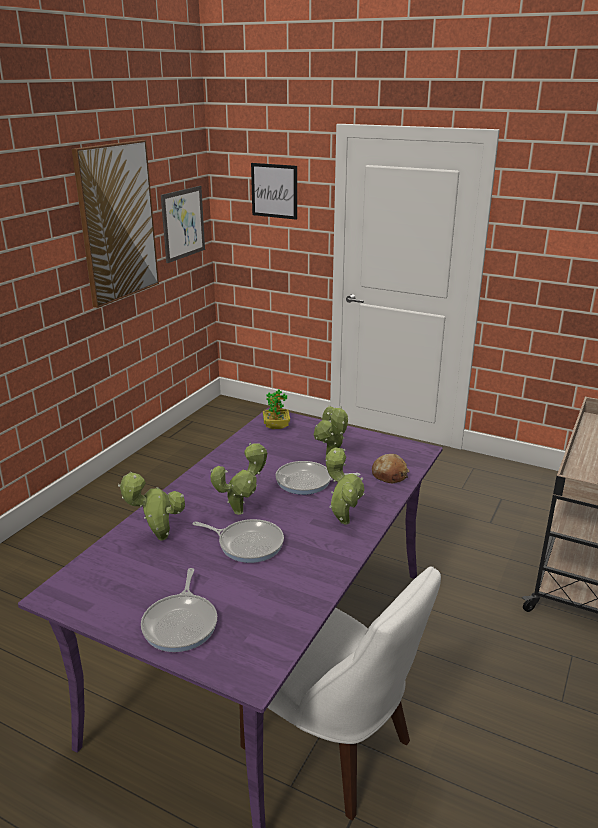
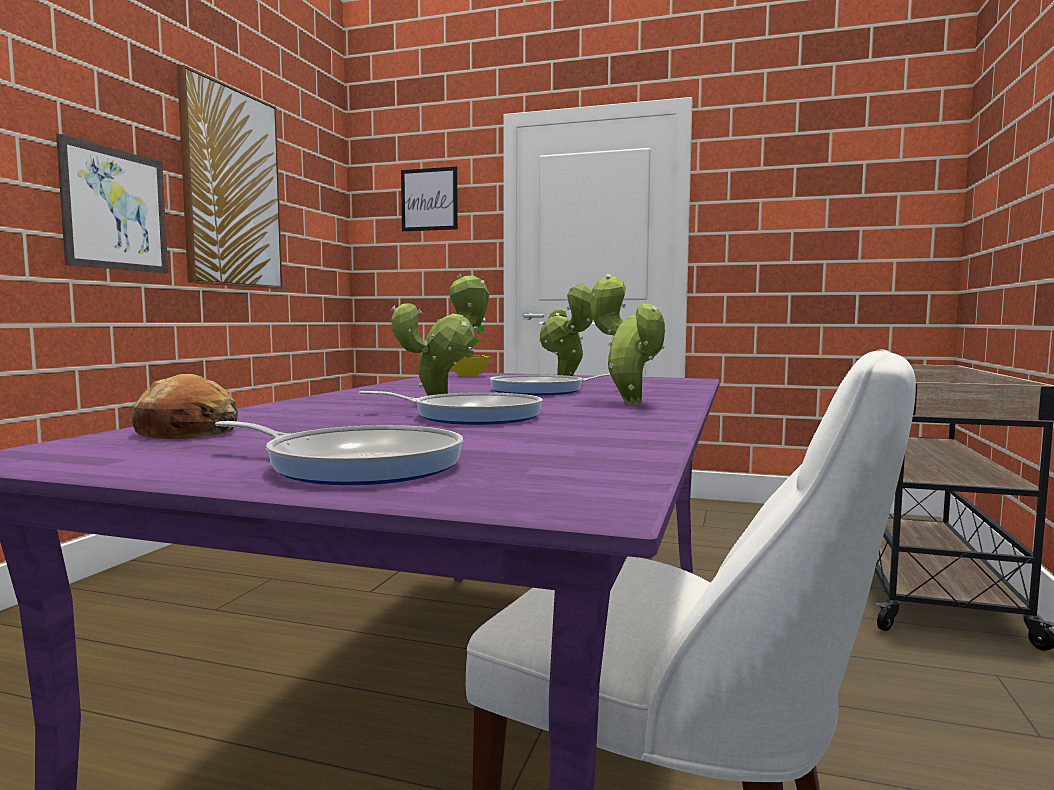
camera: 10 degrees left, 20 degrees down
potted plant [118,472,185,541] -> none
frying pan [141,568,217,652] -> frying pan turned 60 degrees counterclockwise [215,421,463,485]
picture [161,186,205,263] -> picture moved to [56,134,168,273]
bread [372,454,409,483] -> bread moved to [132,374,238,439]

